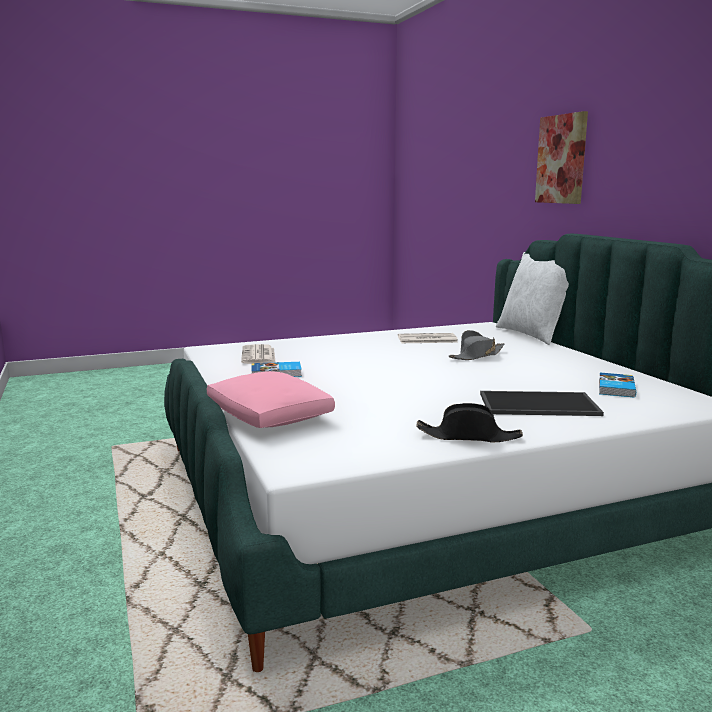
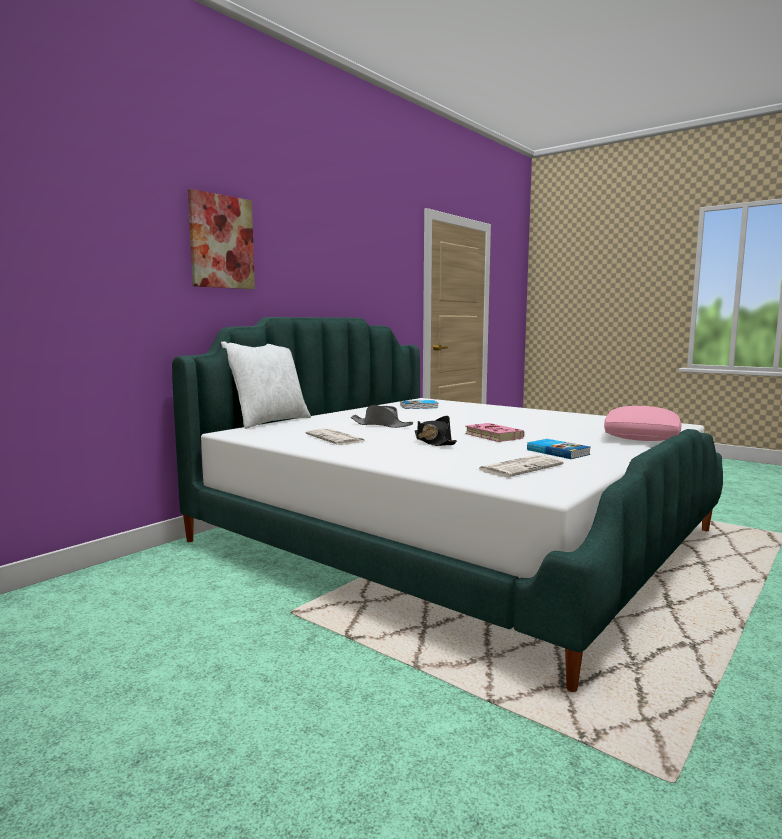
camera: 120 degrees left, 5 degrees down
black hat [416,403,523,442] -> black hat moved to [415,416,457,446]
tray [480,391,604,416] -> none
none -> pink book [465,423,525,442]

